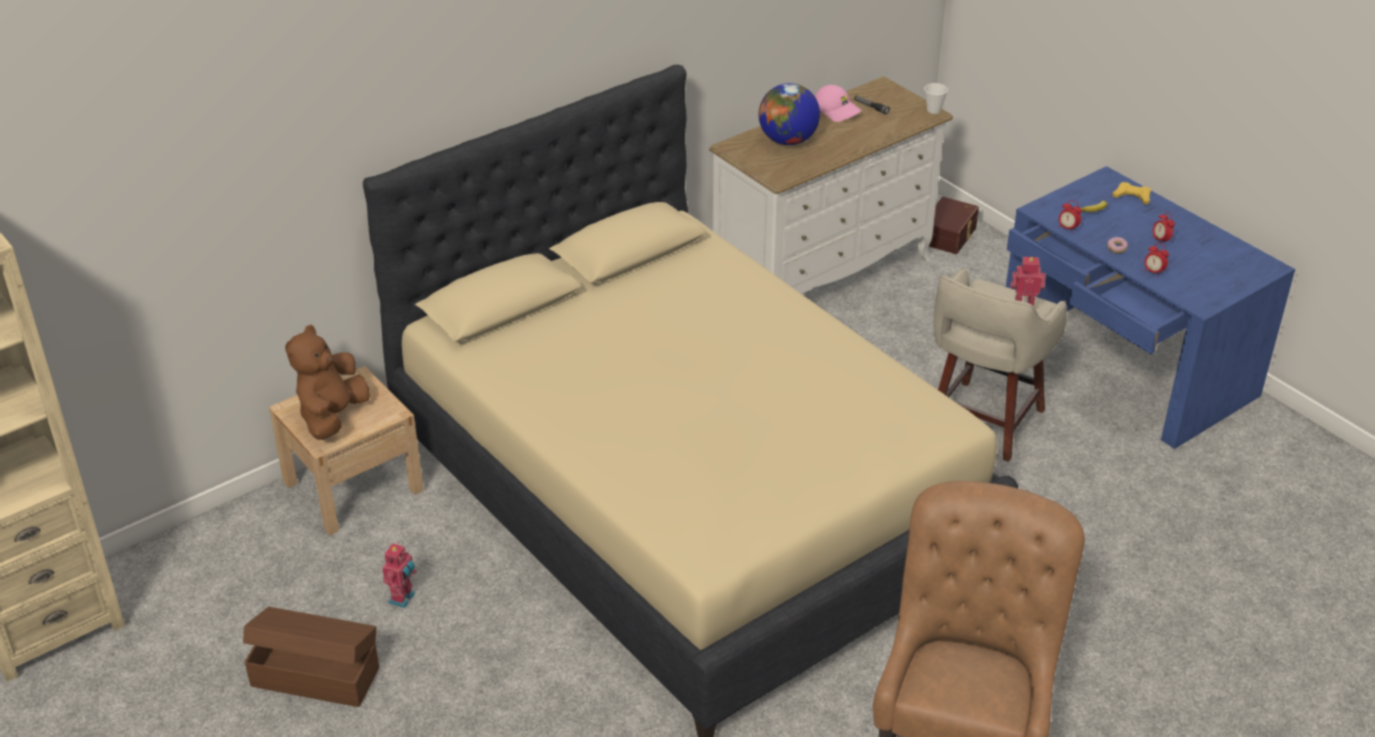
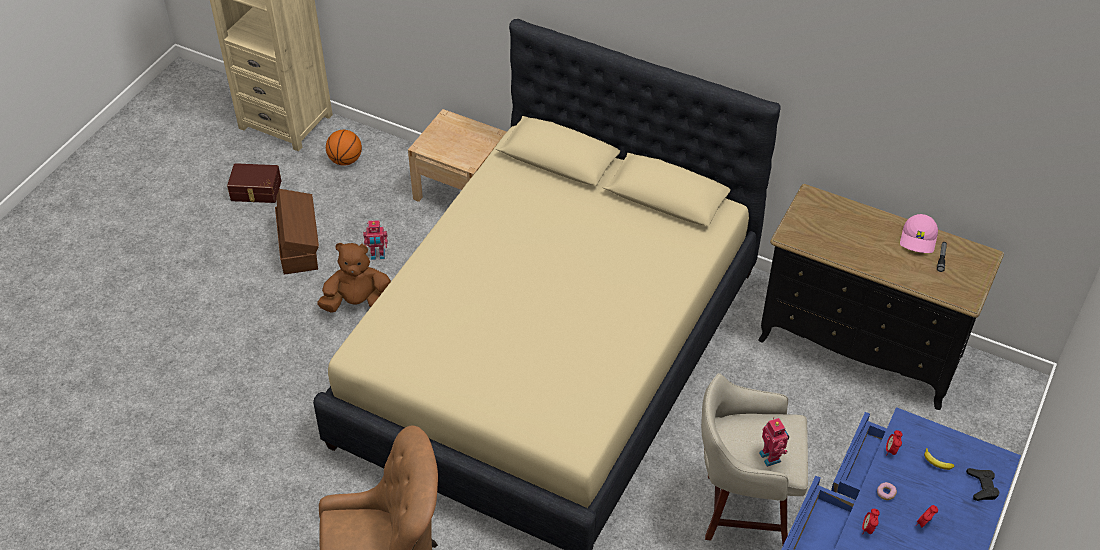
camera: 65 degrees right, 10 degrees up
brown plush toy [285,325,370,440] -> brown plush toy moved to [317,243,391,313]
white dresser [709,76,953,293] -> black dresser [758,184,1004,410]
globe [759,83,820,145] -> none
cup [924,83,948,114] -> none
brown storage box [929,197,979,254] -> brown storage box moved to [227,163,281,203]
yellow game controller [1112,182,1151,205] -> black game controller [966,468,999,501]
none -> basketball [326,130,362,166]

